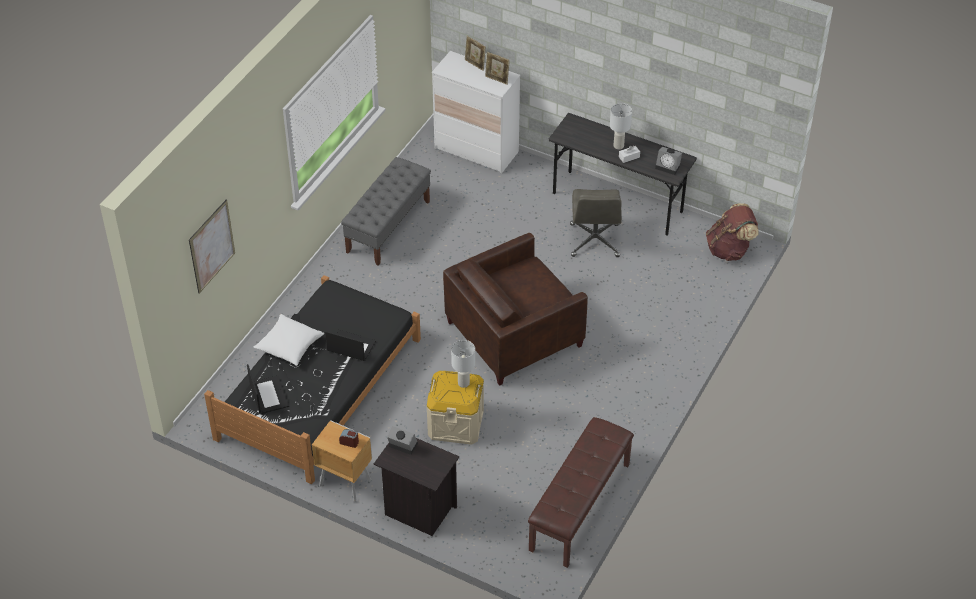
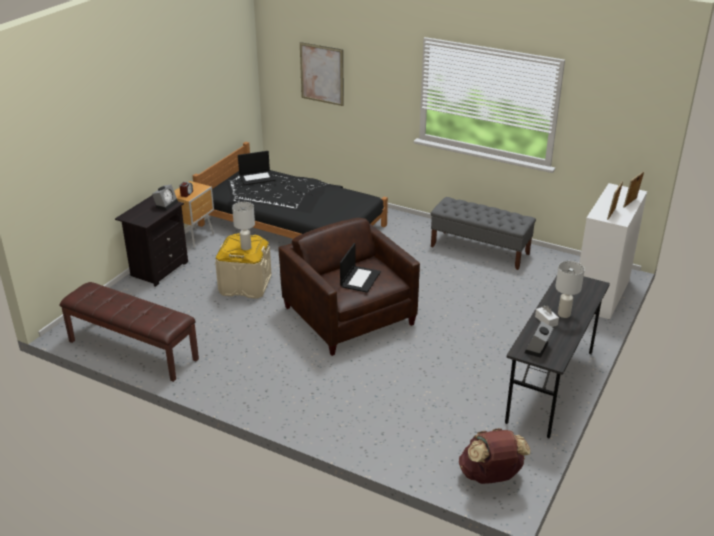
camera: 90 degrees right, 15 degrees down
white pillow [253,314,324,366] -> none
laptop [325,330,376,361] -> laptop moved to [340,243,381,293]
grey office chair [570,189,622,257] -> none

